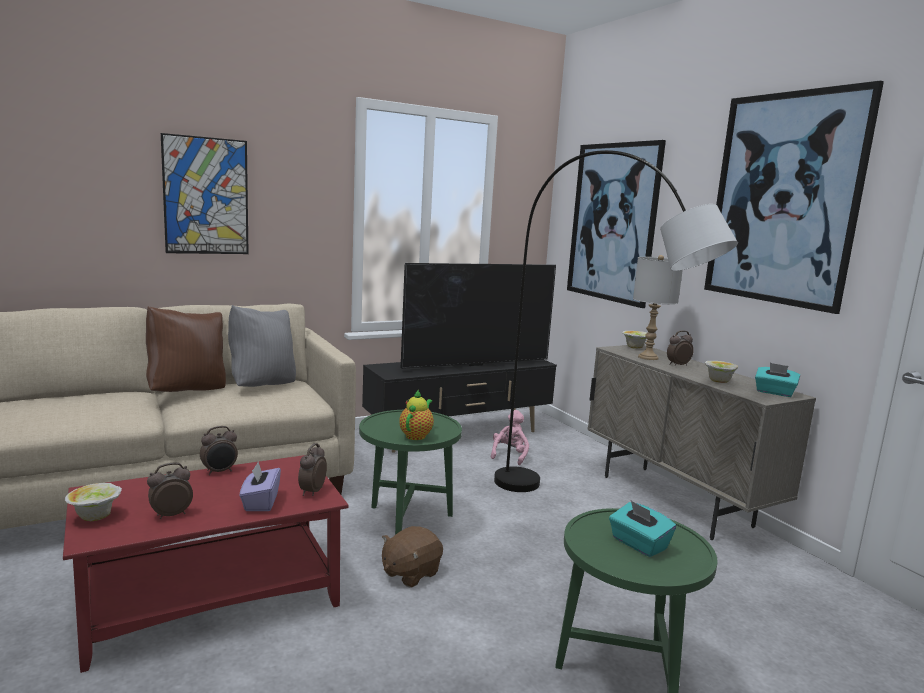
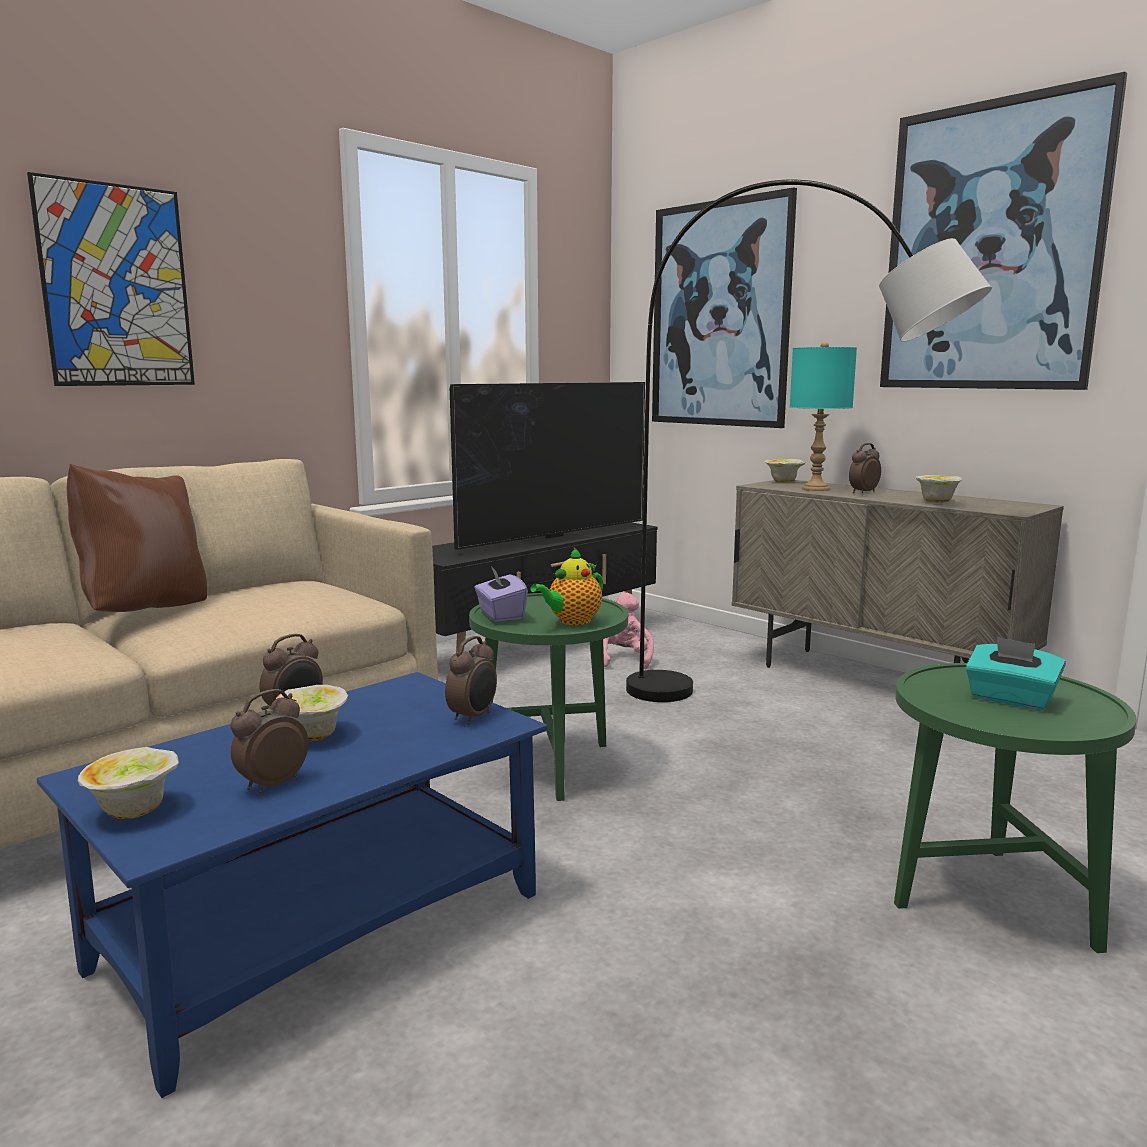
camera: 15 degrees left, 0 degrees up
red coffee table [63,455,349,673] -> blue coffee table [37,672,547,1098]
grey pillow [228,305,296,387] -> none
purple tissue box [239,462,281,511] -> purple tissue box moved to [475,568,528,621]
alarm clock [298,443,327,496] -> alarm clock turned 150 degrees counterclockwise [445,636,497,725]
brown plush toy [382,526,443,588] -> none
teapot [399,390,434,440] -> teapot turned 135 degrees counterclockwise [530,548,603,625]
grey table lamp [633,255,683,360] -> turquoise table lamp [790,342,857,491]
turquoise tissue box [755,363,800,397] -> none
none -> bowl [275,685,348,741]

